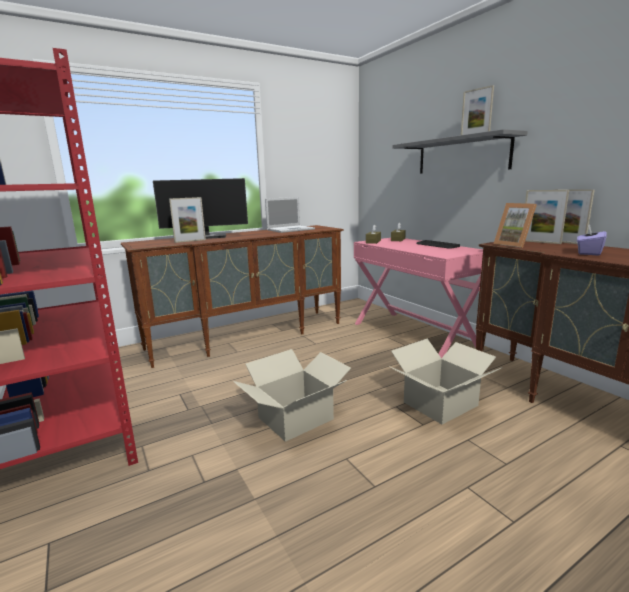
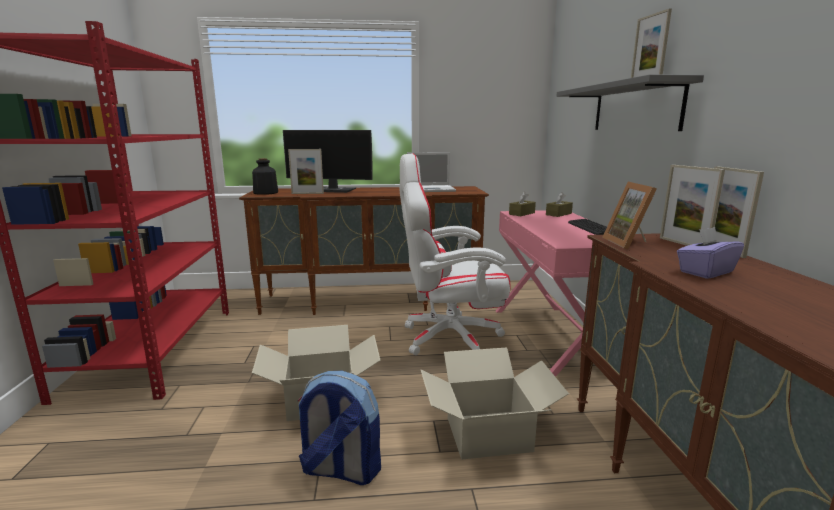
camera: 25 degrees right, 0 degrees up
none -> bottle [252,158,278,195]
none -> backpack [298,371,381,485]
none -> white office chair [400,153,511,355]

